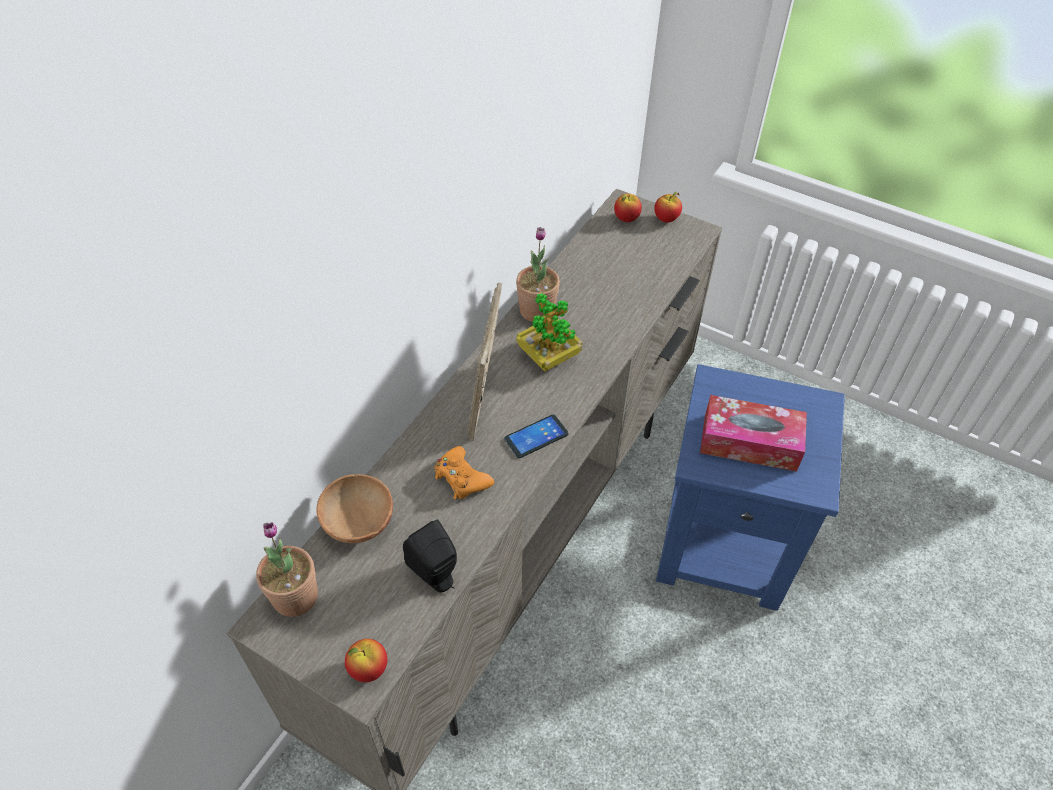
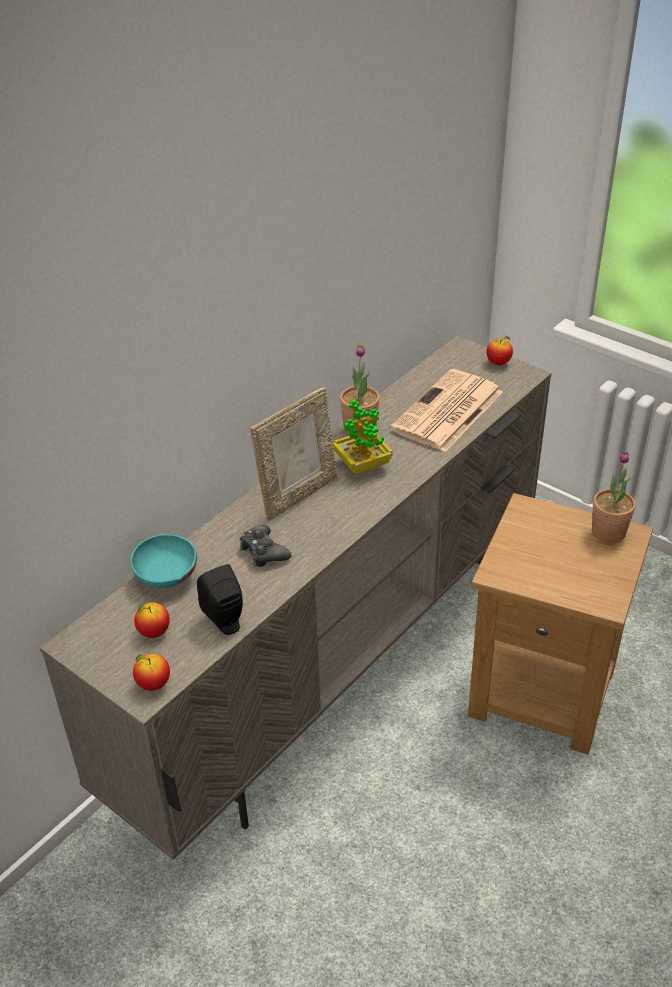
camera: 10 degrees right, 10 degrees down
potted plant [256,522,318,617] -> potted plant moved to [592,451,635,543]
brown bowl [316,474,393,543] -> turquoise bowl [130,534,197,588]
orange game controller [434,446,494,500] -> black game controller [240,525,291,567]
picture frame [468,283,502,441] -> picture frame turned 150 degrees counterclockwise [250,387,337,521]
phone [504,414,569,458] -> none
apple [614,194,642,222] -> apple moved to [134,602,170,638]
blue side table [656,364,845,611] -> brown side table [468,493,653,755]
tissue box [700,395,807,472] -> none
none -> newspaper [390,369,503,452]

